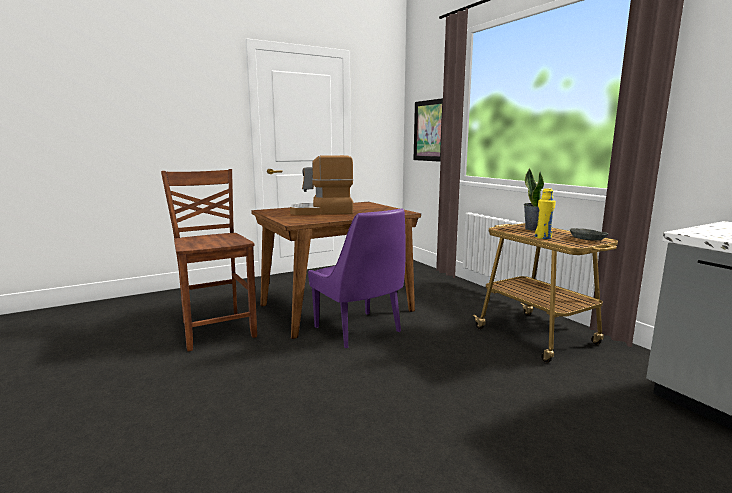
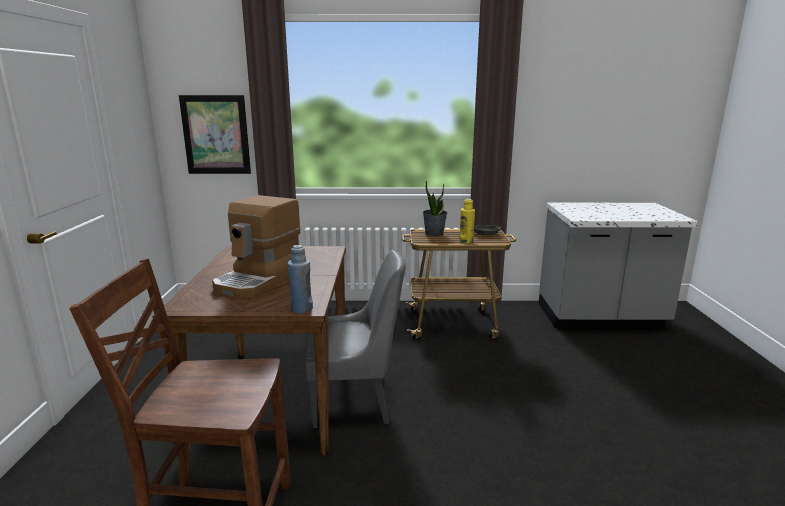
camera: 60 degrees left, 5 degrees up
purple chair [308,209,406,348] -> grey chair [304,249,406,428]
none -> blue bottle [288,245,313,313]

